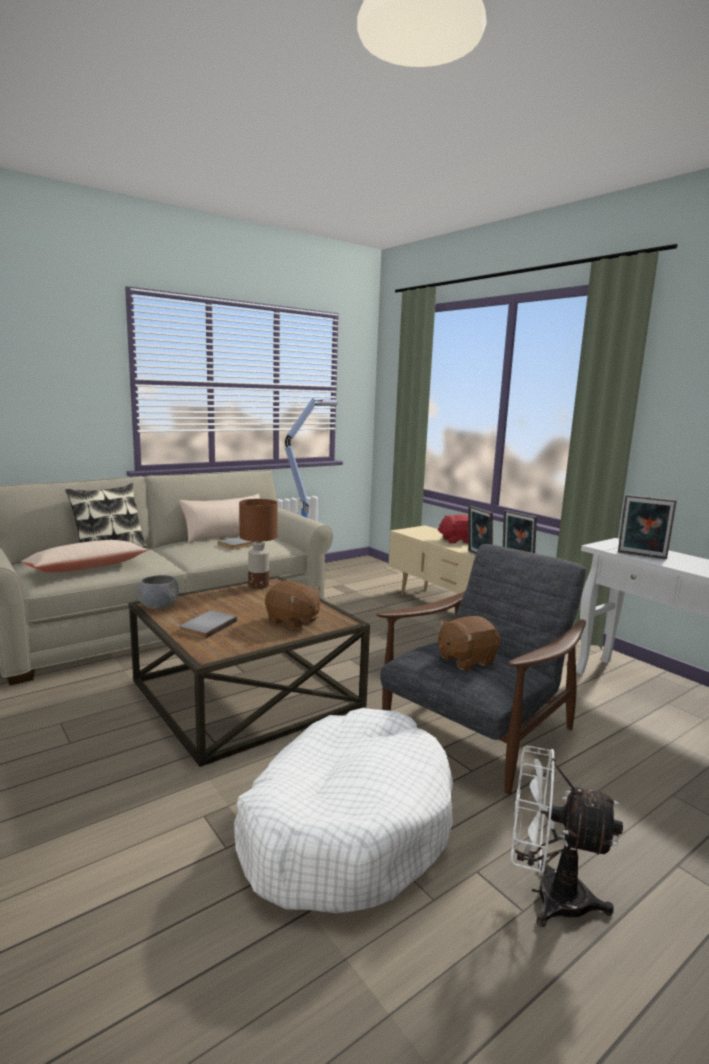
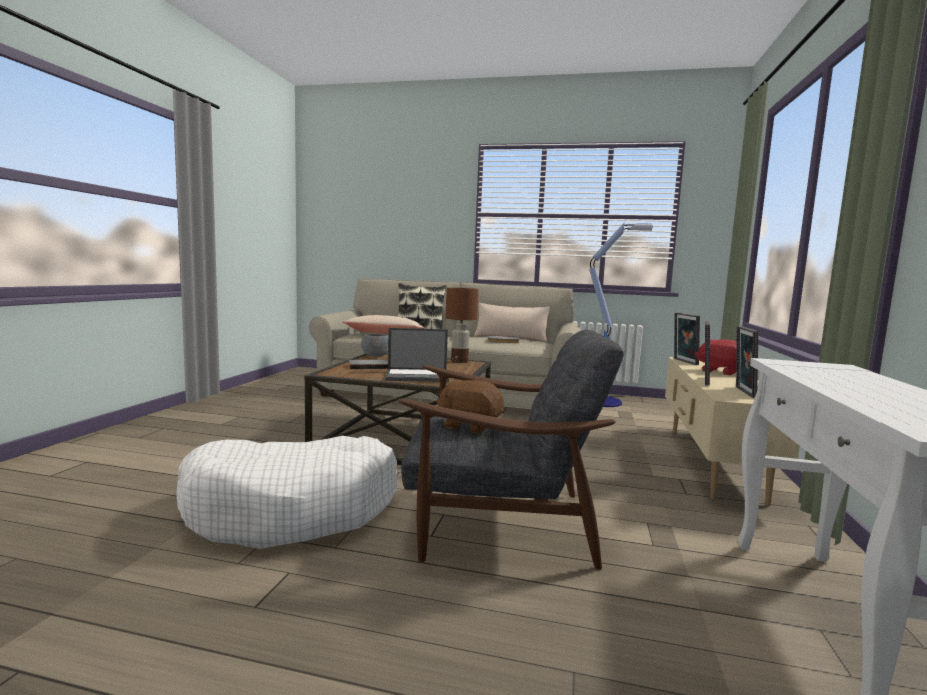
camera: 50 degrees right, 5 degrees down
brown plush toy [265,580,320,630] -> laptop [385,328,449,382]
white fan [511,746,623,927] -> none
picture frame [618,495,677,559] -> picture frame moved to [674,313,700,365]

